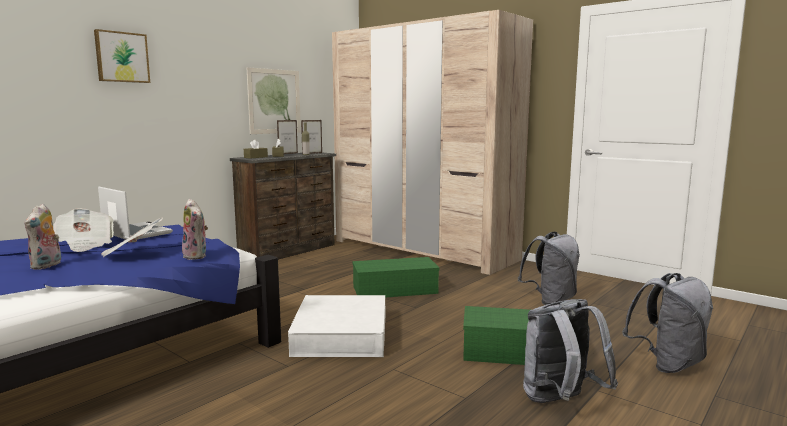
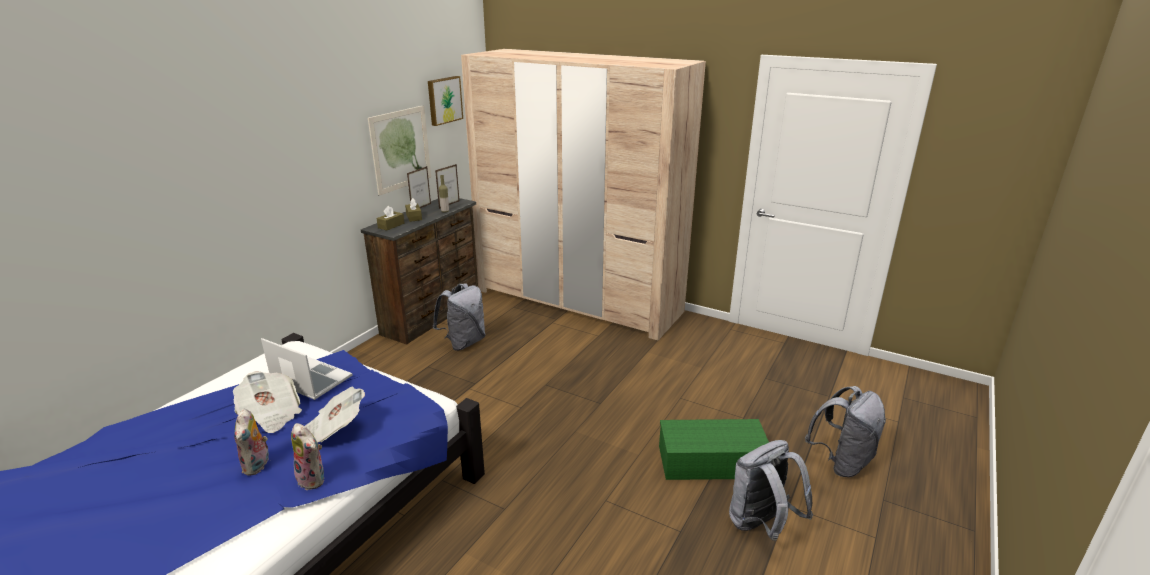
camera: 10 degrees left, 15 degrees up
picture [94,29,150,83] -> picture moved to [428,76,463,126]
plush toy [182,199,208,260] -> plush toy moved to [291,423,324,490]
white storage box [288,295,385,357] -> none
green storage box [352,257,440,298] -> none
grey backpack [518,231,580,305] -> grey backpack moved to [433,283,486,351]

